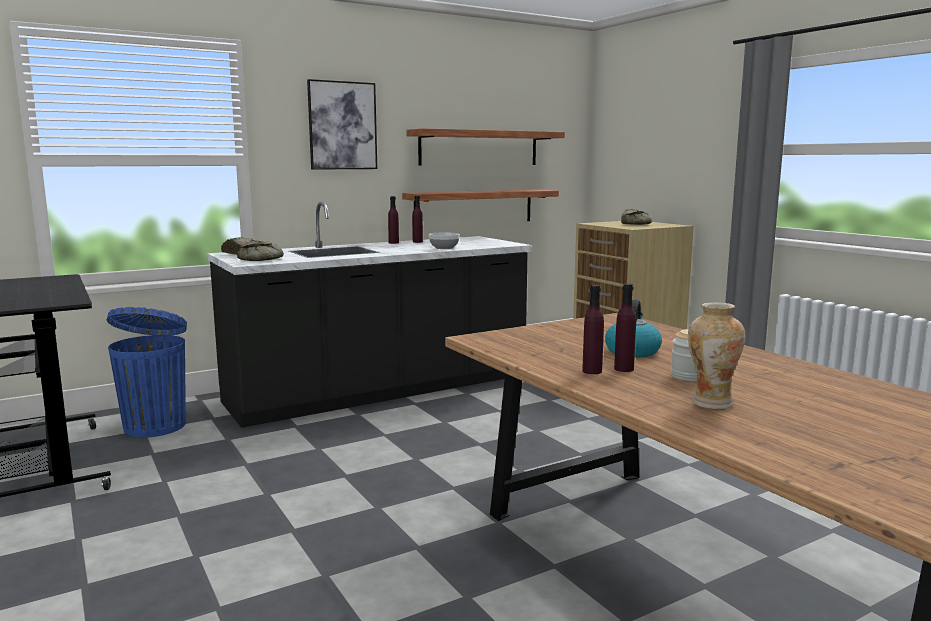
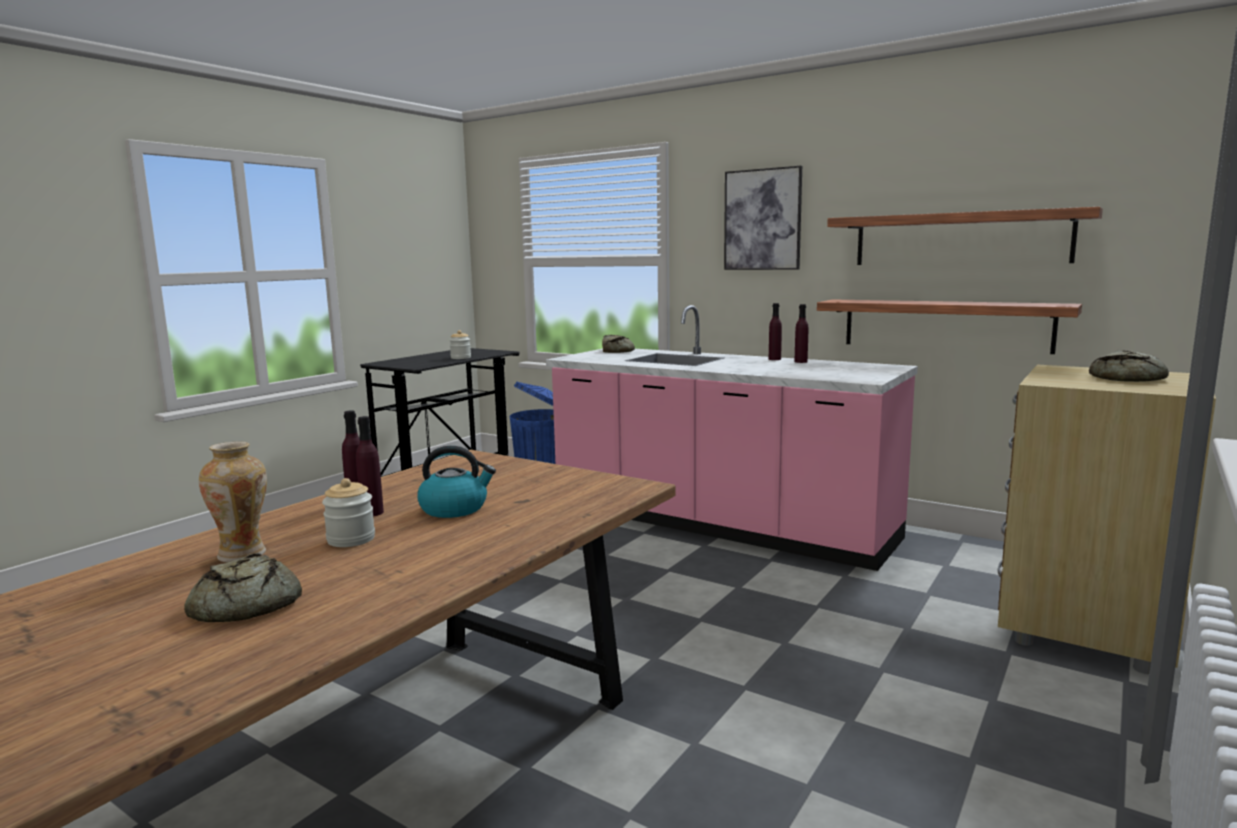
camera: 65 degrees right, 0 degrees up
black counter [208,202,532,428] -> pink counter [546,305,918,571]
bread [237,240,284,261] -> bread moved to [184,553,302,622]
bowl [429,232,460,249] -> none
none -> jar [449,330,471,359]

